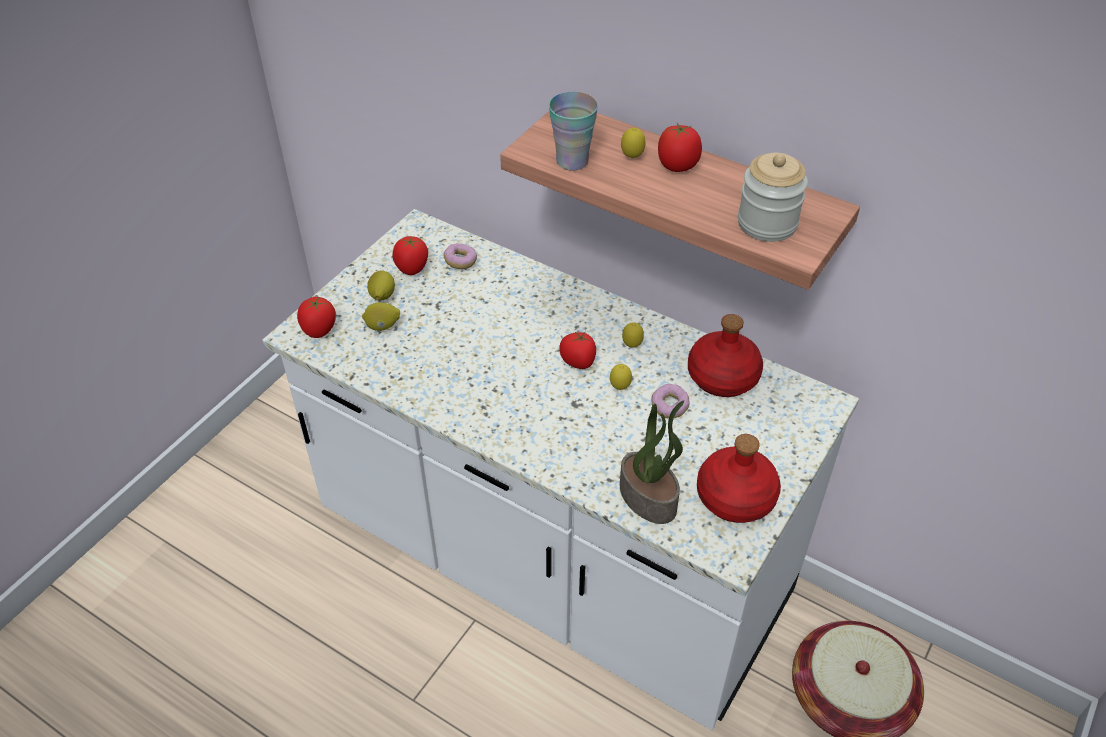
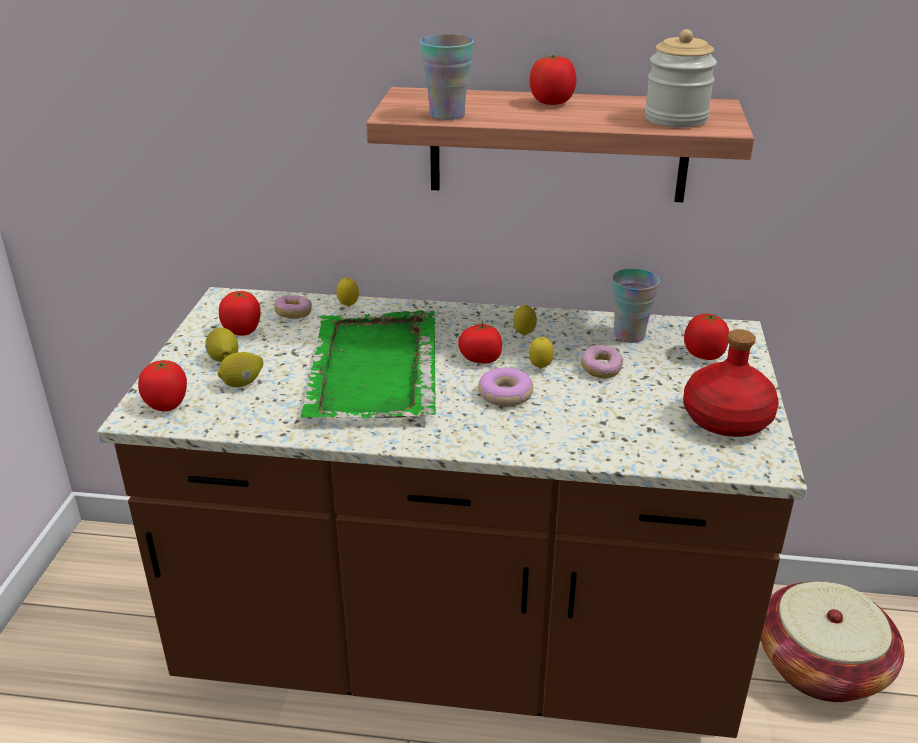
camera: 25 degrees left, 15 degrees down
white counter [262,209,859,730] -> brown counter [97,287,807,738]
potted plant [620,400,684,524] -> none
lemon [621,128,645,158] -> lemon moved to [336,277,359,307]
red bottle [688,314,763,397] -> cup [612,268,660,343]
none -> green tray [300,310,436,418]
none -> donut [478,368,533,406]
none -> tomato [684,314,729,360]

